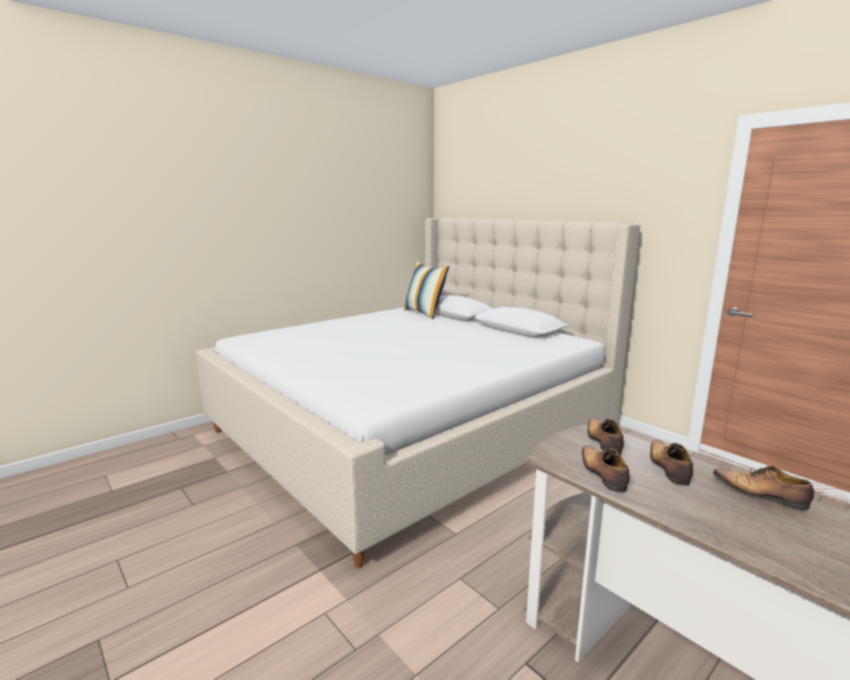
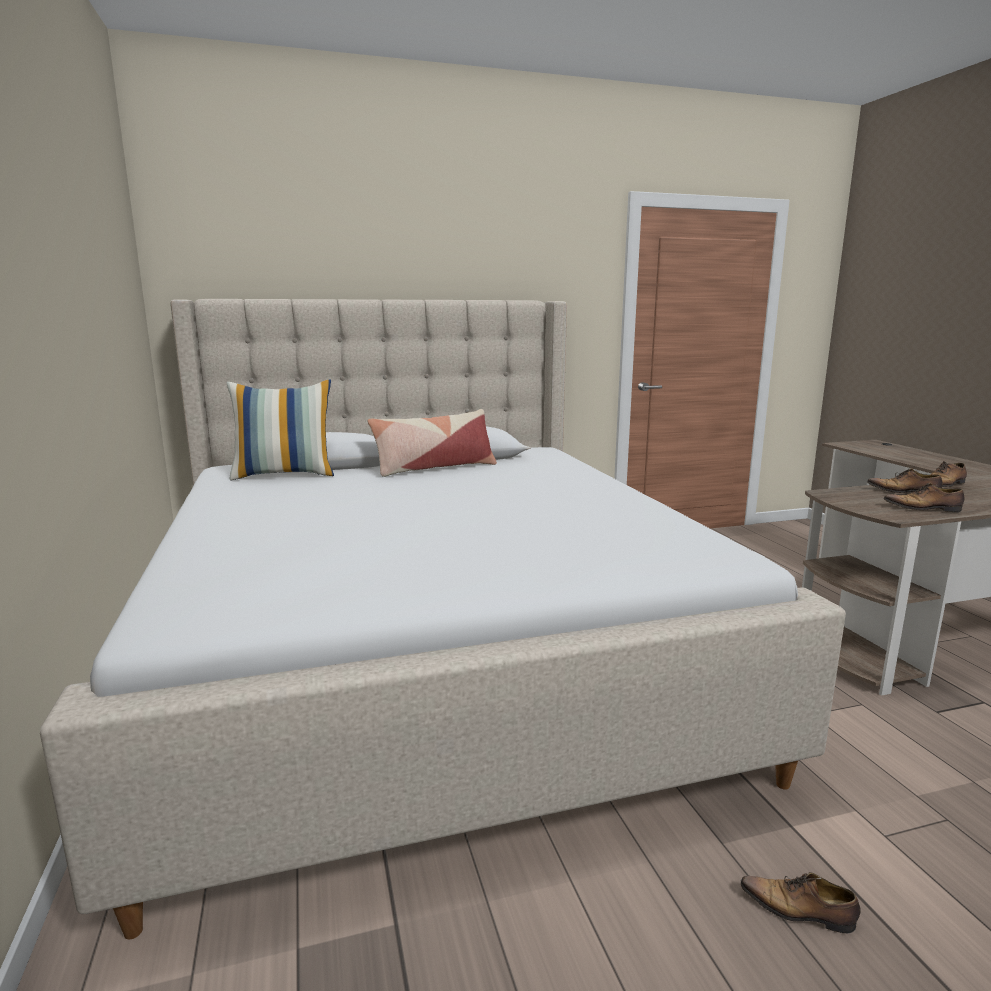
camera: 65 degrees left, 0 degrees up
shoe [587,418,624,455] -> shoe moved to [741,872,860,934]
none -> pillow [367,409,497,477]

